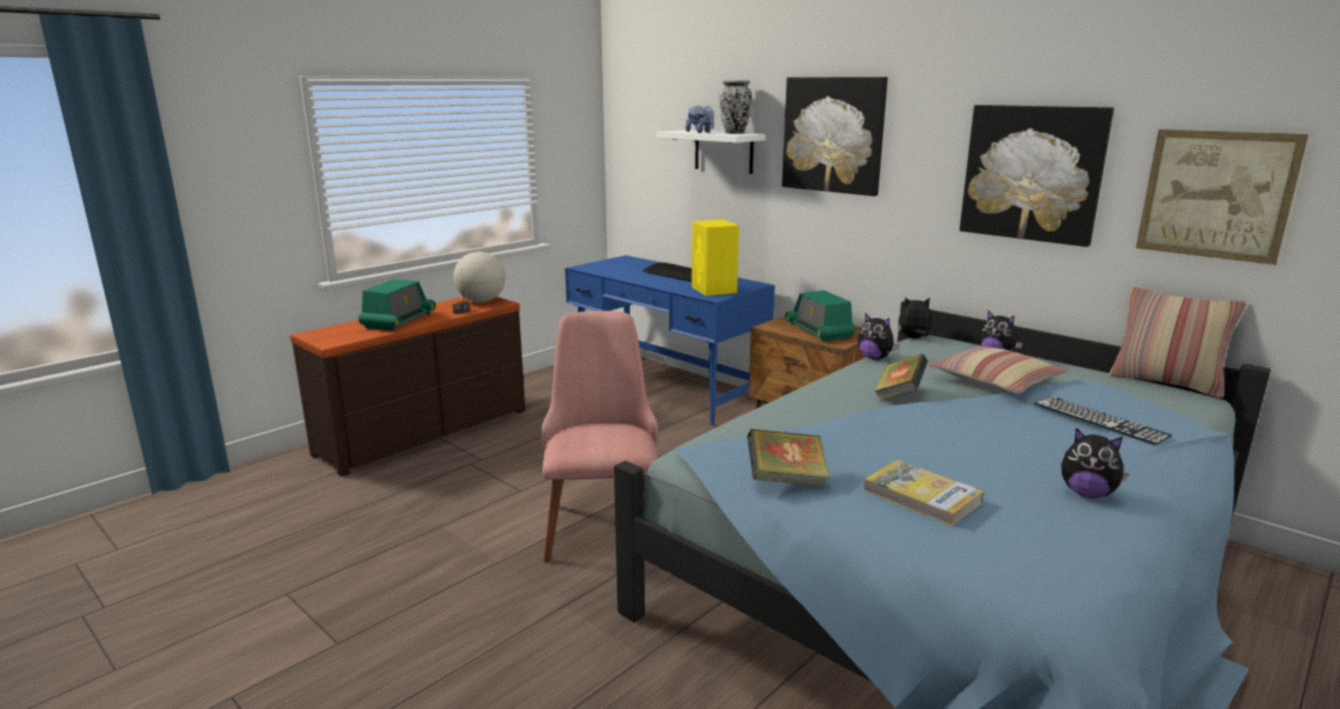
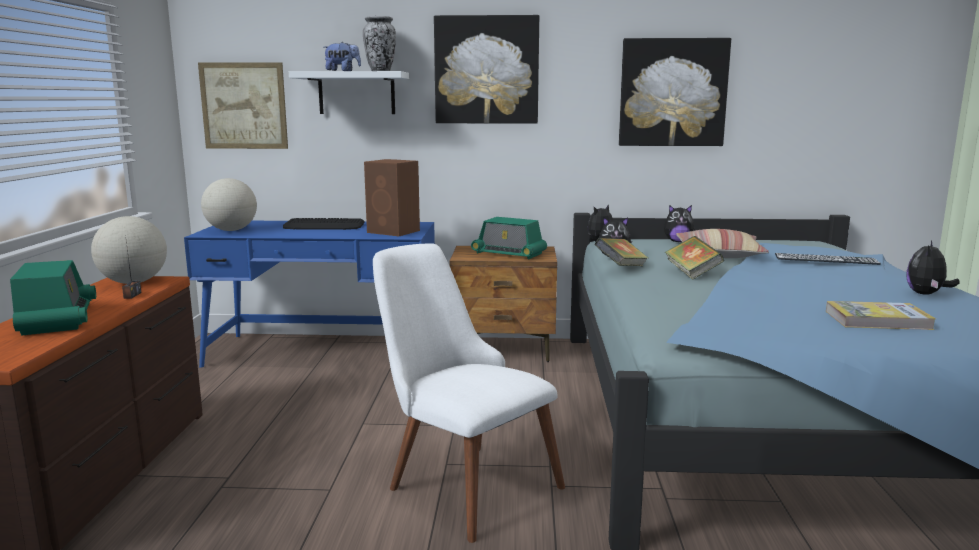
camera: 40 degrees left, 5 degrees down
pink chair [541,311,658,563] -> white chair [373,243,565,543]
yellow speaker [692,220,739,296] -> brown speaker [364,159,420,236]
book [747,429,830,486] -> book moved to [594,238,648,266]
plush toy [1061,428,1129,498] -> plush toy turned 135 degrees clockwise [906,240,960,295]
pillow [1109,286,1246,398] -> none
picture [1136,129,1309,265] -> picture moved to [198,62,288,149]
none -> globe [201,178,257,231]

